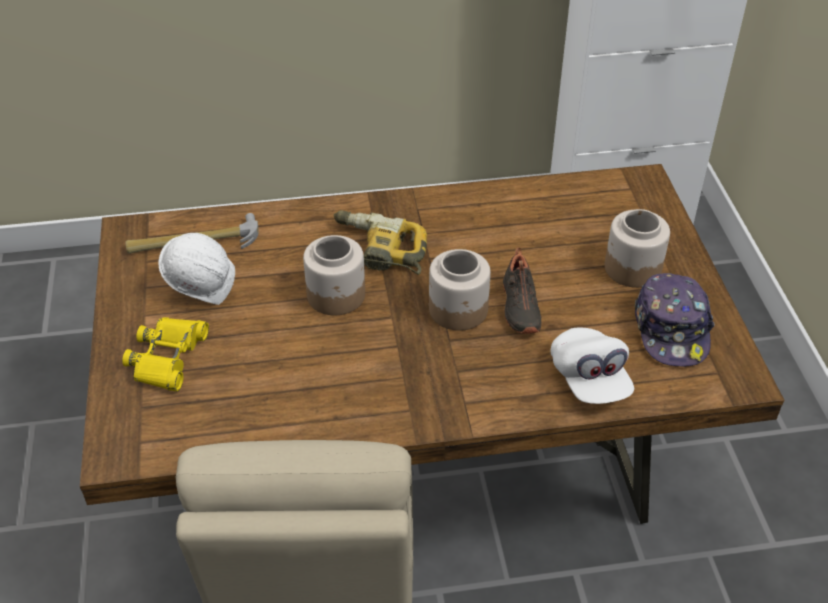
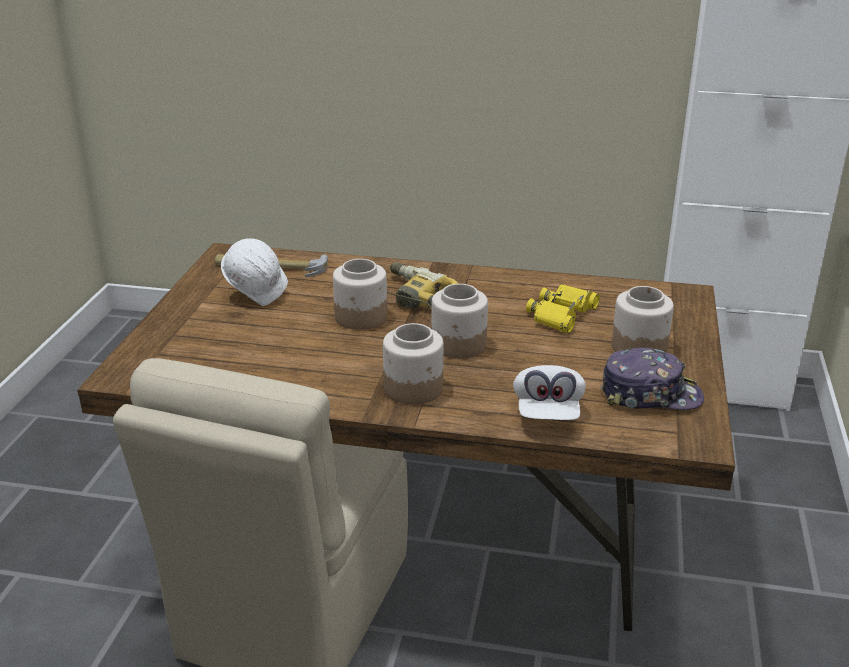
camera: 20 degrees right, 15 degrees down
yellow binoculars [122,317,209,392] -> yellow binoculars moved to [526,284,600,334]
black shoe [503,248,541,334] -> none
cap [635,273,715,367] -> cap turned 105 degrees counterclockwise [600,348,704,410]
none -> jar [383,323,444,405]

